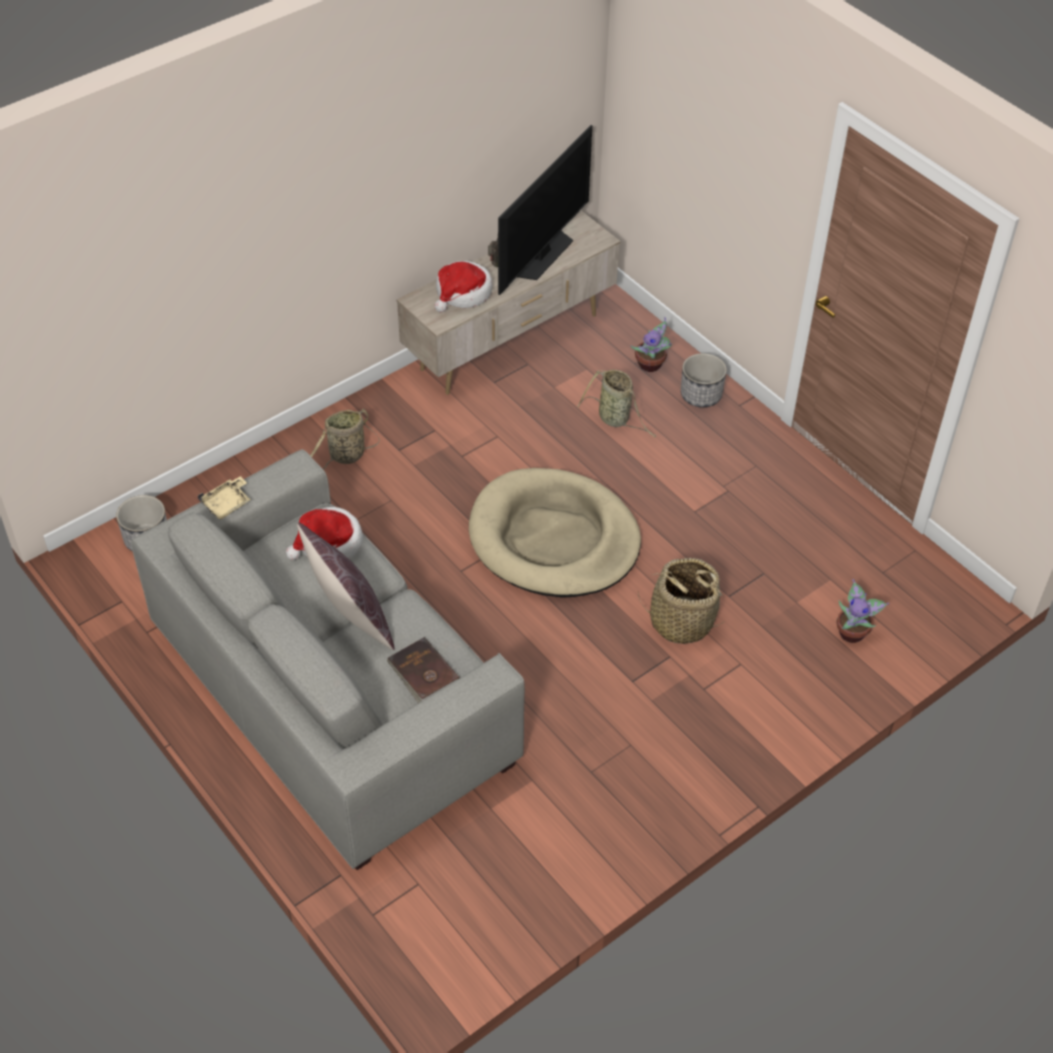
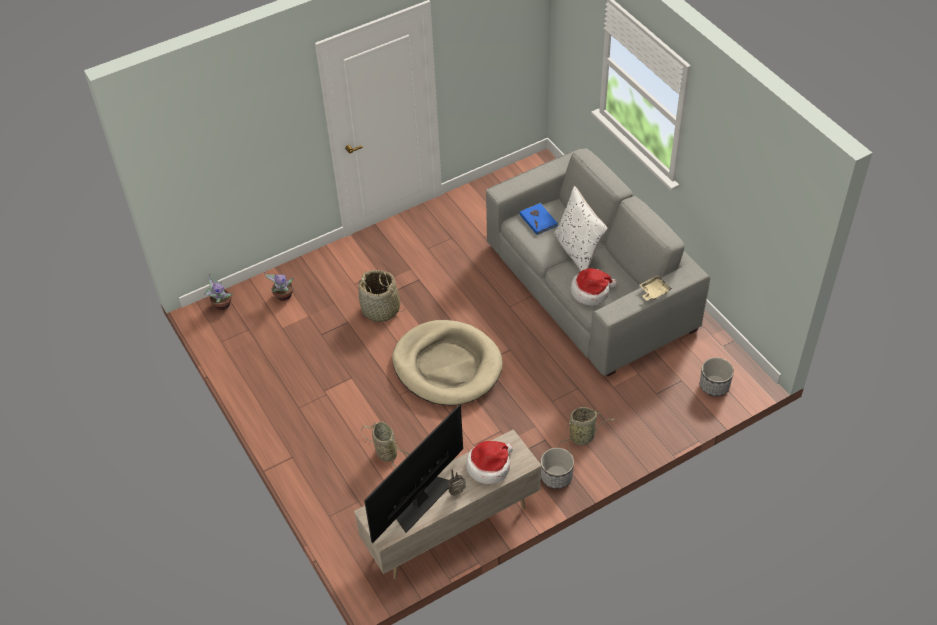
camera: 170 degrees left, 0 degrees up
brown pillow [297,522,395,650] -> white pillow [554,186,608,271]
brown book [387,637,459,703] -> blue book [520,203,558,235]
potted plant [631,317,672,372] -> potted plant moved to [204,274,233,310]
planter [681,353,727,407] -> planter moved to [541,448,574,489]

